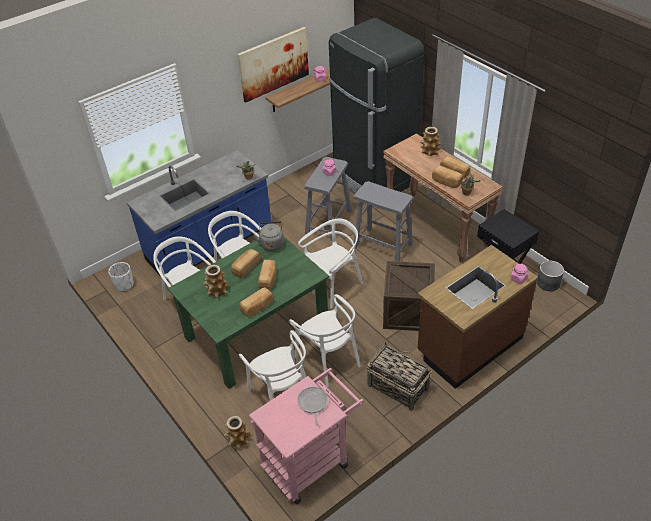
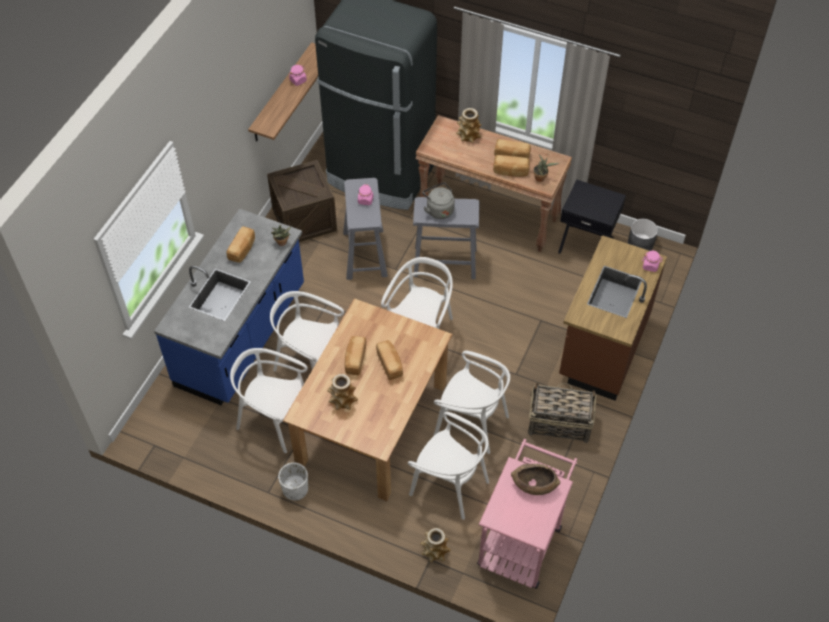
camera: 30 degrees left, 10 degrees up
white planter [108,262,134,292] -> white planter moved to [278,463,308,501]
green dining table [167,237,330,389] -> brown dining table [283,298,453,501]
picture [237,27,309,103] -> none
bread [239,287,273,317] -> bread moved to [227,226,255,263]
grey kettle [254,221,284,251] -> grey kettle moved to [422,182,455,219]
frying pan [297,387,328,425] -> brown bowl [511,464,560,495]
crate [383,261,435,331] -> crate moved to [267,160,337,242]

